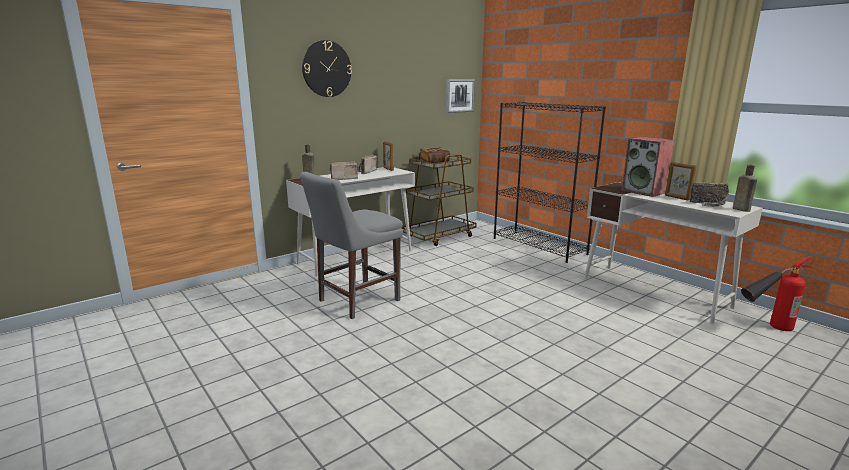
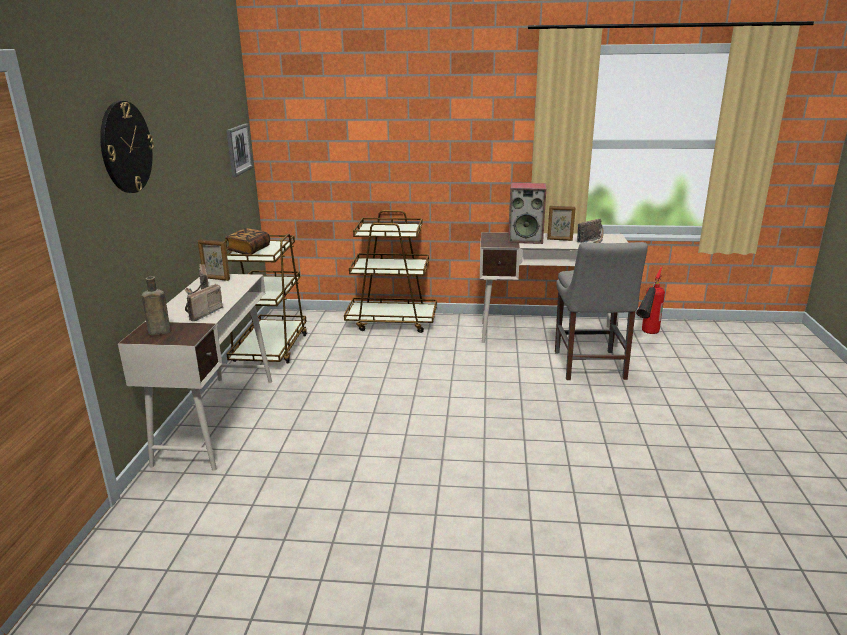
camera: 45 degrees left, 5 degrees up
grey chair [300,172,403,319] -> grey chair moved to [555,242,648,380]
black bookcase [494,102,606,263] -> brown cart [344,210,437,333]
brown bottle [733,165,757,212] -> none

